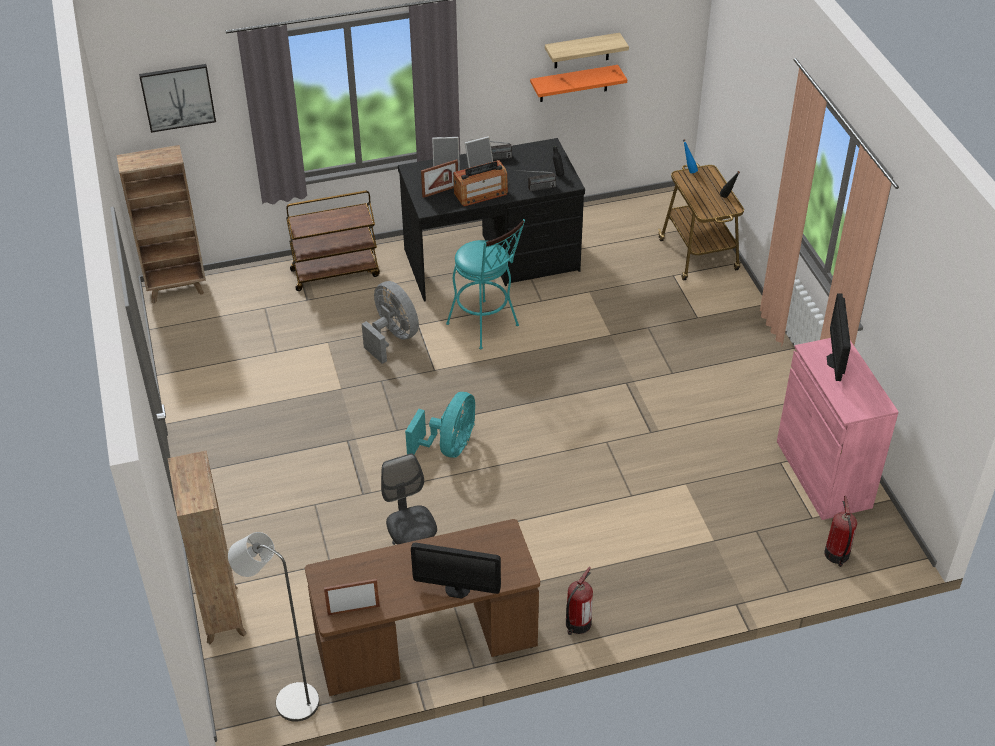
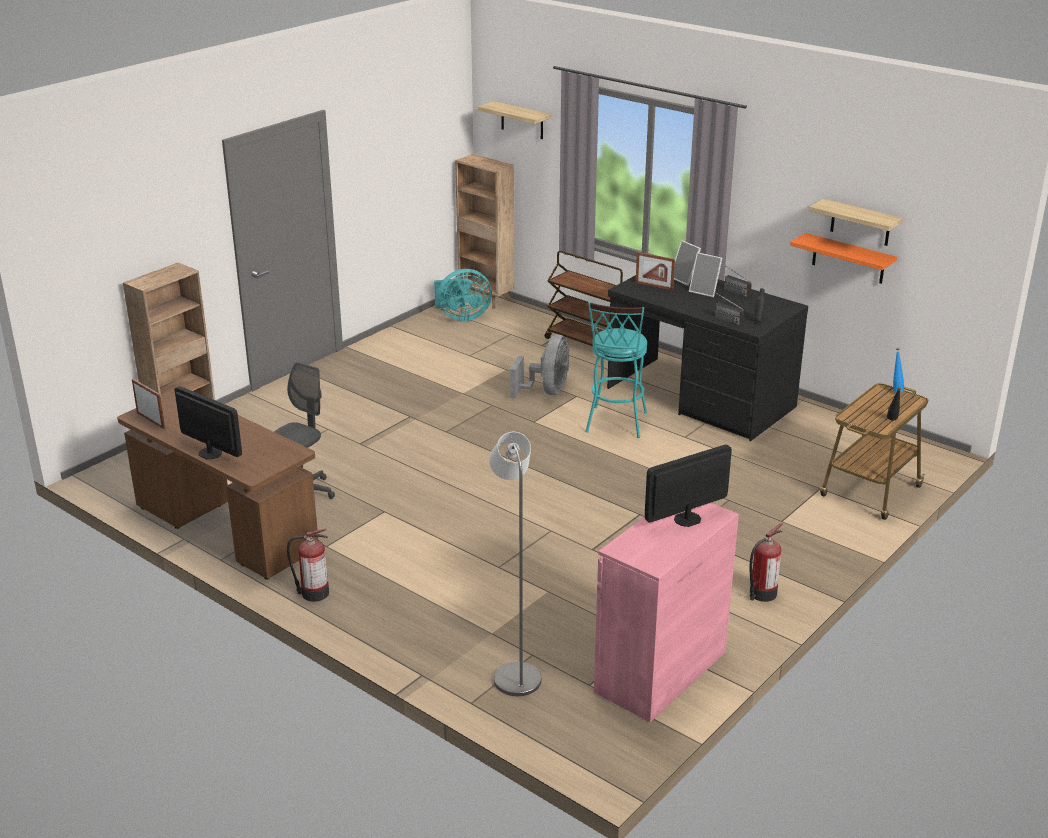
camera: 55 degrees right, 15 degrees down
picture [139,64,216,133] -> shelf [478,101,551,139]
grey floor lamp [228,532,319,722] -> grey floor lamp moved to [489,432,541,696]
turquoise fan [405,392,475,458] -> turquoise fan moved to [434,269,492,321]
monitor [411,543,501,598] -> monitor turned 150 degrees clockwise [175,386,242,459]
radio [453,160,508,206] -> none
fire extinguisher [824,496,857,567] -> fire extinguisher moved to [750,523,782,602]

